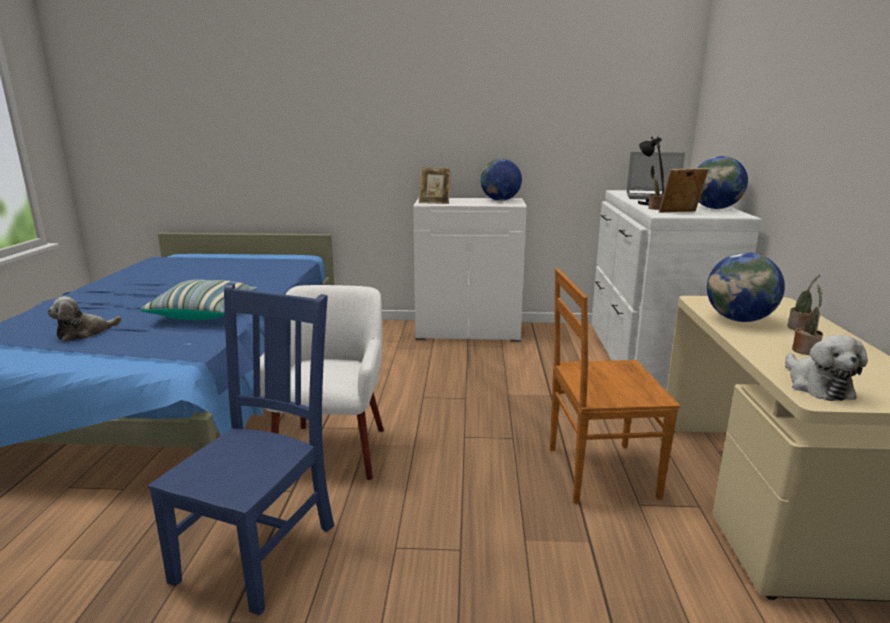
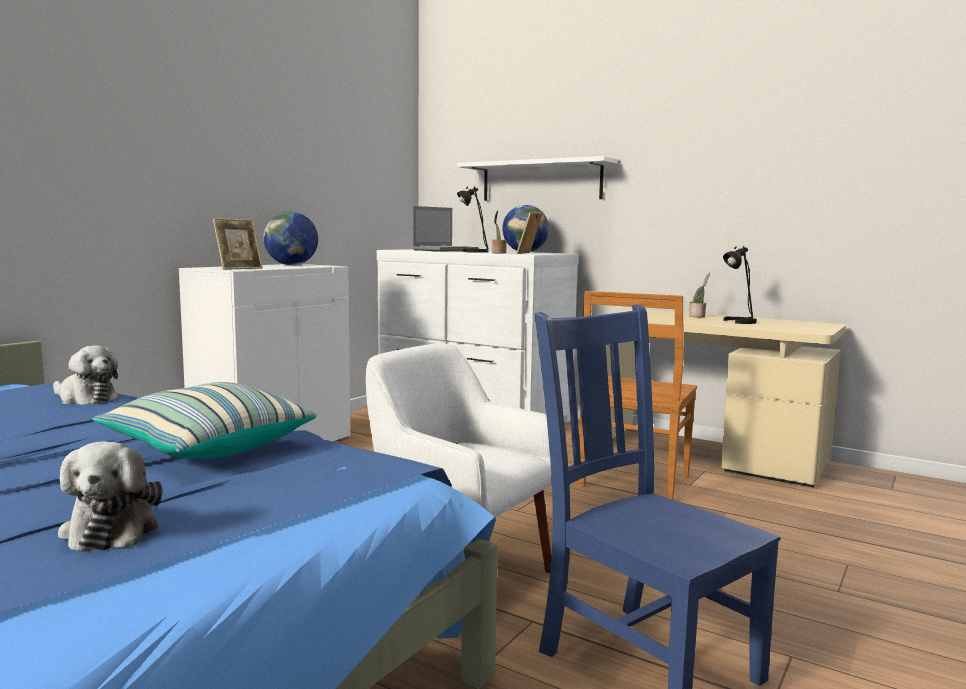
camera: 60 degrees left, 10 degrees down
globe [707,252,785,322] -> none
plush toy [785,335,868,401] -> plush toy moved to [53,345,119,405]
potted plant [792,285,823,355] -> black table lamp [723,246,757,324]
none -> white shelf [457,156,618,201]

